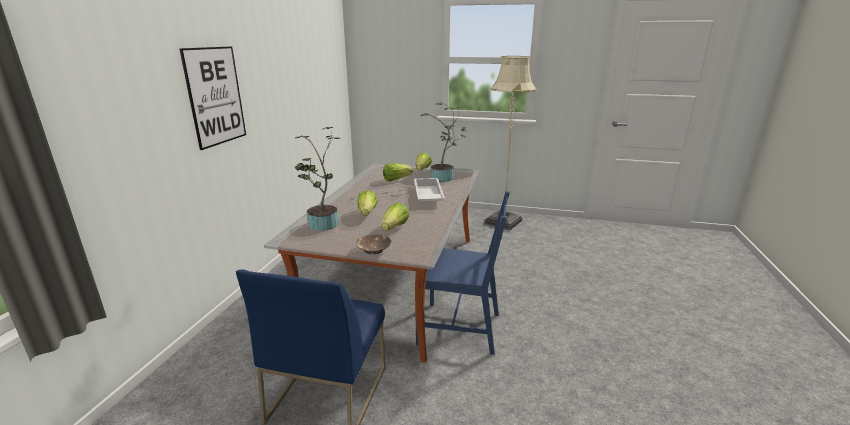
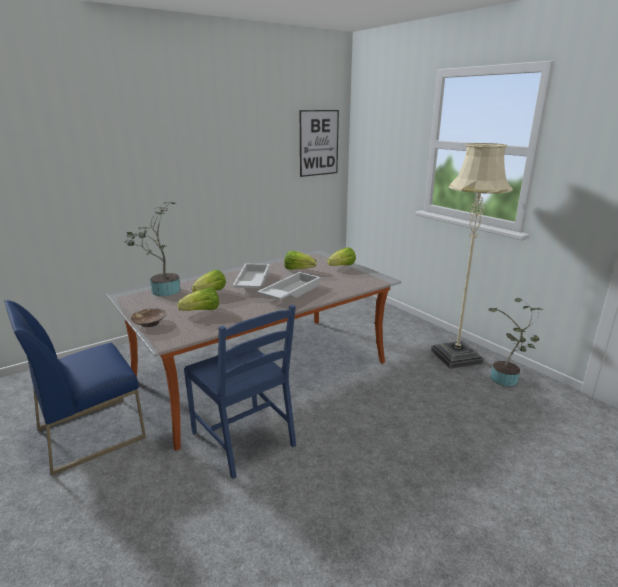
camera: 40 degrees right, 0 degrees up
picture [179,46,246,150] -> picture moved to [300,110,339,177]
potted plant [421,102,467,182] -> potted plant moved to [488,298,545,386]
none -> white tray [232,264,270,288]

